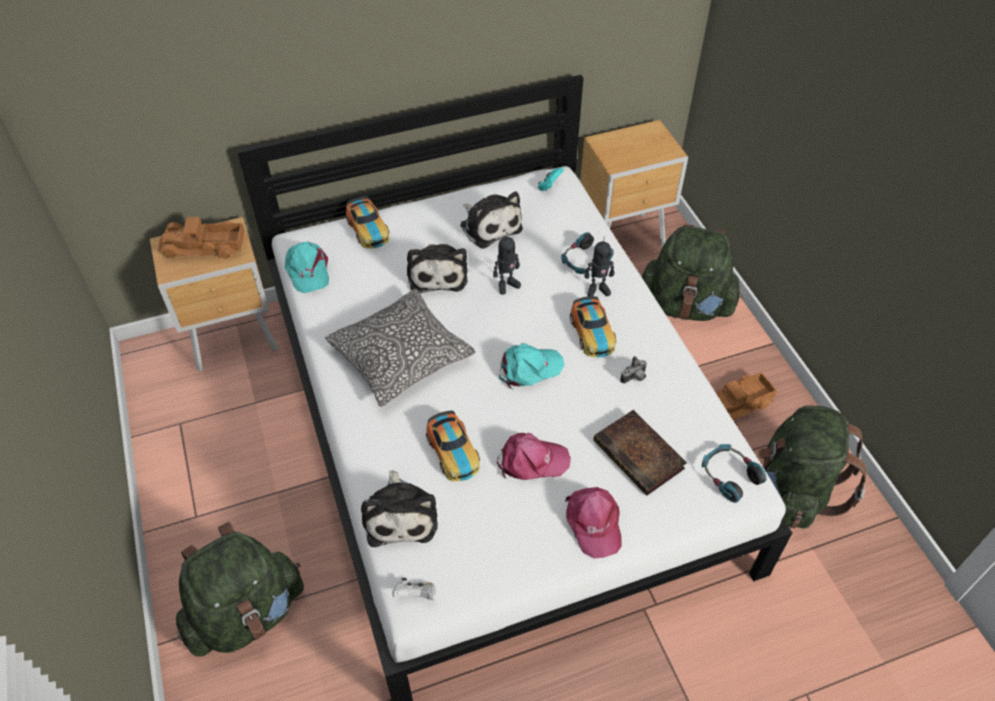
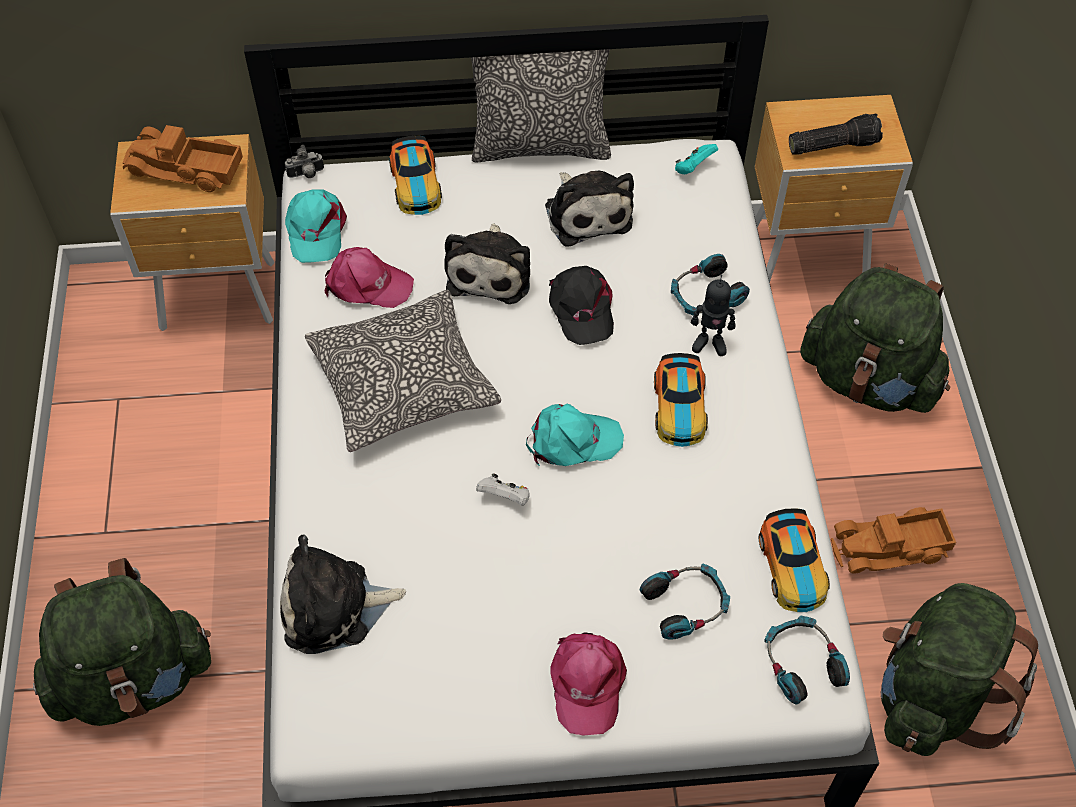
camera: 15 degrees right, 5 degrees up
plush toy [361,470,438,547] -> plush toy turned 75 degrees clockwise [280,534,406,654]
white game controller [392,578,436,600] -> white game controller moved to [476,473,530,505]
toy car [426,411,480,481] -> toy car moved to [759,509,830,612]
toy robot [493,232,521,295] -> black cap [549,266,614,345]
pink cap [497,433,571,480] -> pink cap moved to [324,247,414,308]
book [593,410,687,496] -> headphones [640,563,730,640]
camera [620,356,647,384] -> camera moved to [285,145,324,178]
none -> pillow [471,49,611,162]
none -> flashlight [789,113,883,155]

